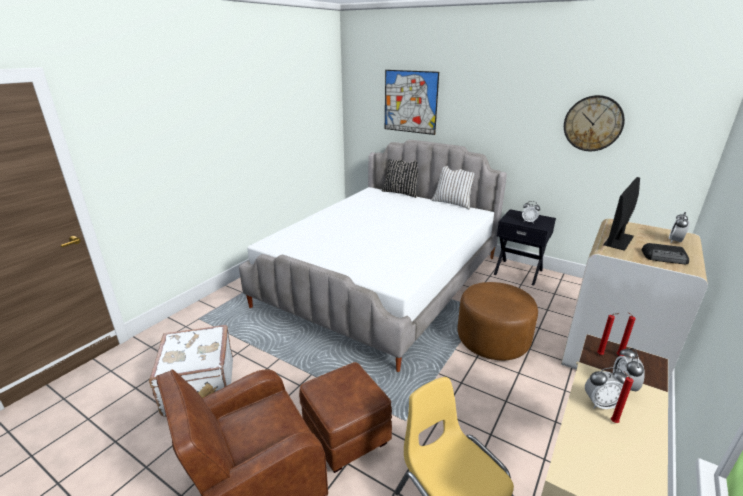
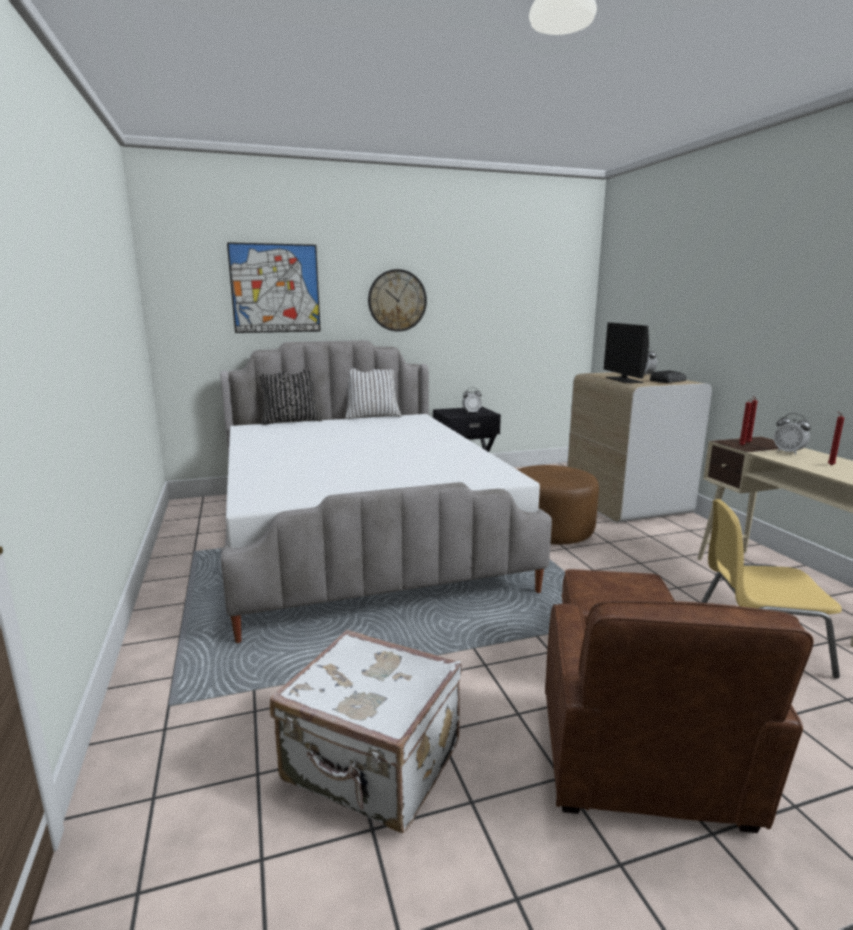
camera: 50 degrees left, 10 degrees down
wall clock [564,95,625,151] -> wall clock moved to [368,269,427,332]
alarm clock [585,367,627,409] -> none

